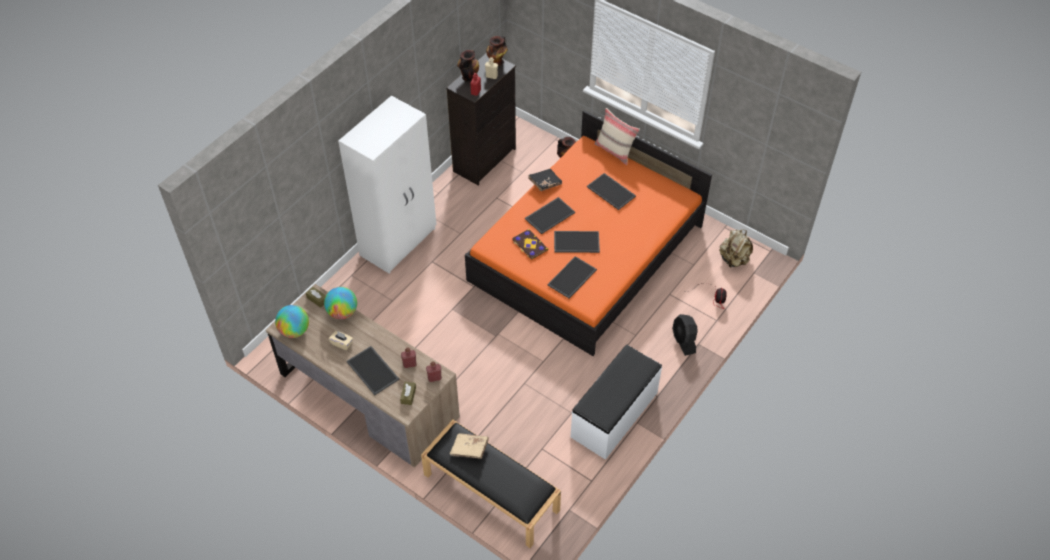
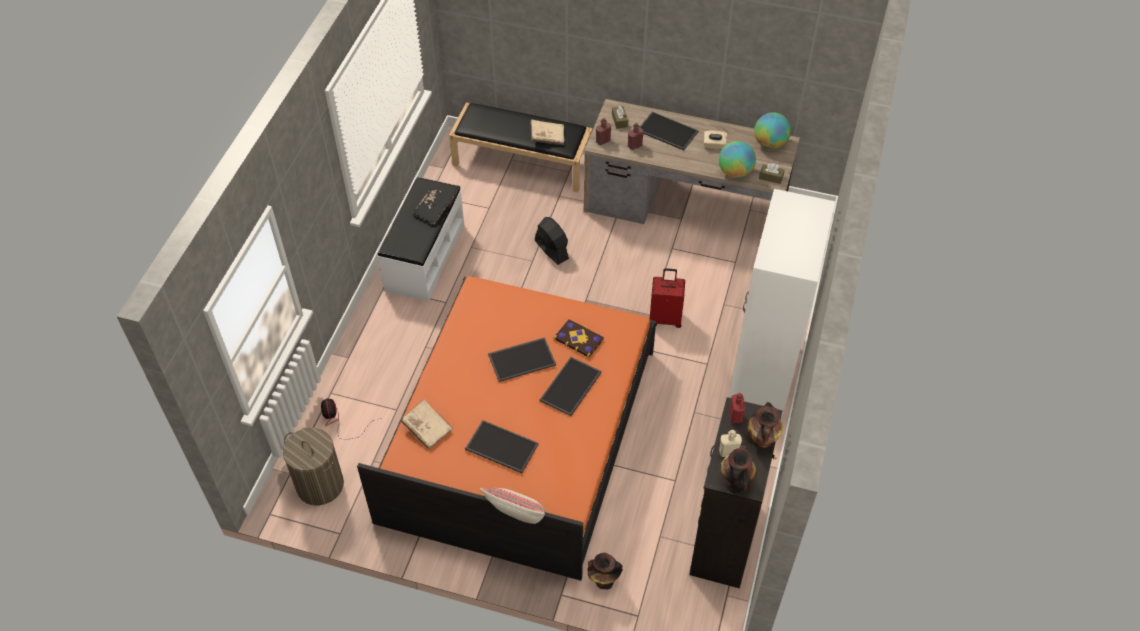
camera: 160 degrees right, 0 degrees up
black book [528,169,562,191] -> black book moved to [413,186,454,225]
tray [547,256,597,299] -> none
black fan [672,314,698,356] -> black fan moved to [535,217,569,265]
beige backpack [719,229,753,268] -> laundry basket [283,428,344,505]
none -> beige book [401,399,453,449]
none -> red suitcase [650,268,685,328]

